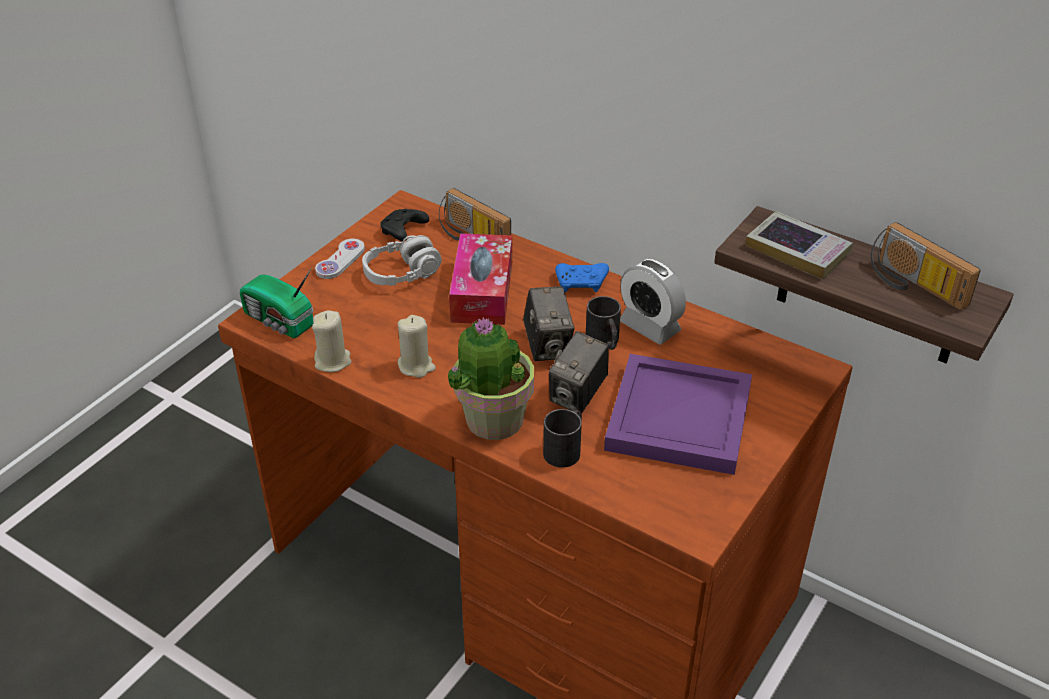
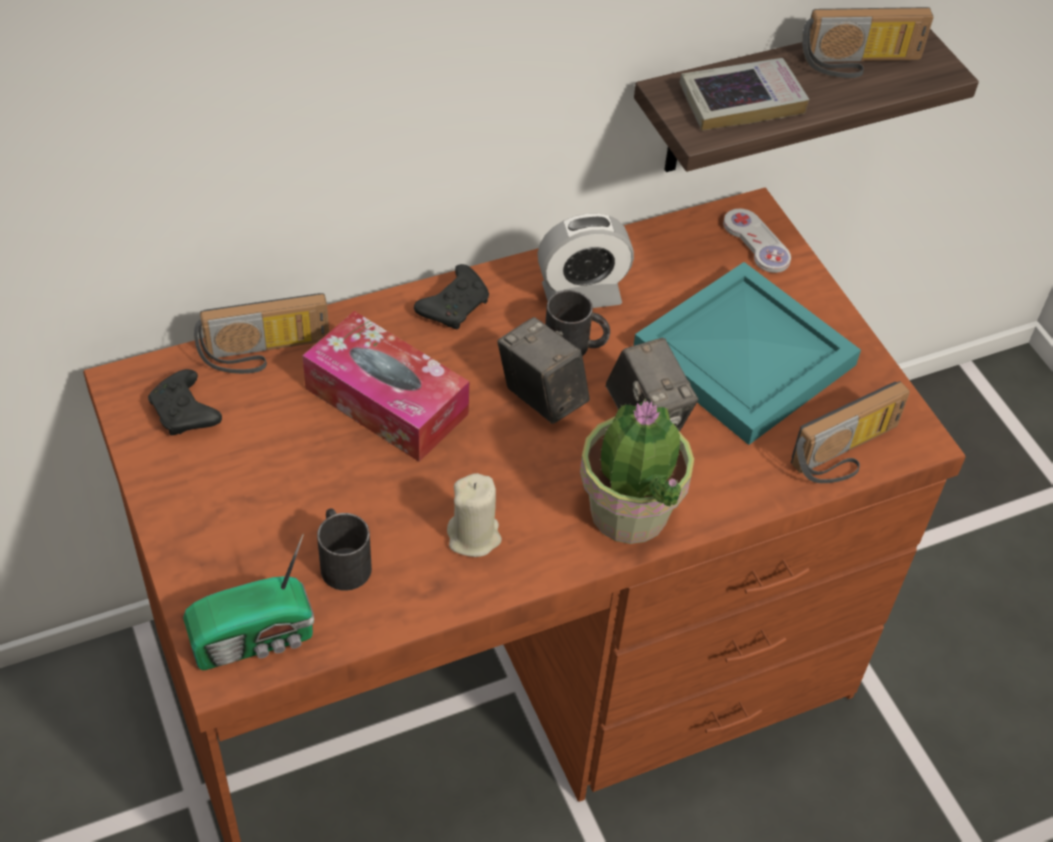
camera: 60 degrees left, 10 degrees up
beige candle [312,310,352,372] -> none
white game controller [315,239,365,279] -> white game controller moved to [723,209,791,273]
grey headphones [362,235,442,286] -> none
camera [523,286,574,361] -> camera turned 150 degrees counterclockwise [497,317,590,424]
black mug [543,409,582,468] -> black mug moved to [317,508,372,591]
blue game controller [555,263,609,292] -> black game controller [414,264,489,329]
purple tray [604,354,752,475] -> turquoise tray [633,262,861,445]
none -> radio [791,381,910,483]

